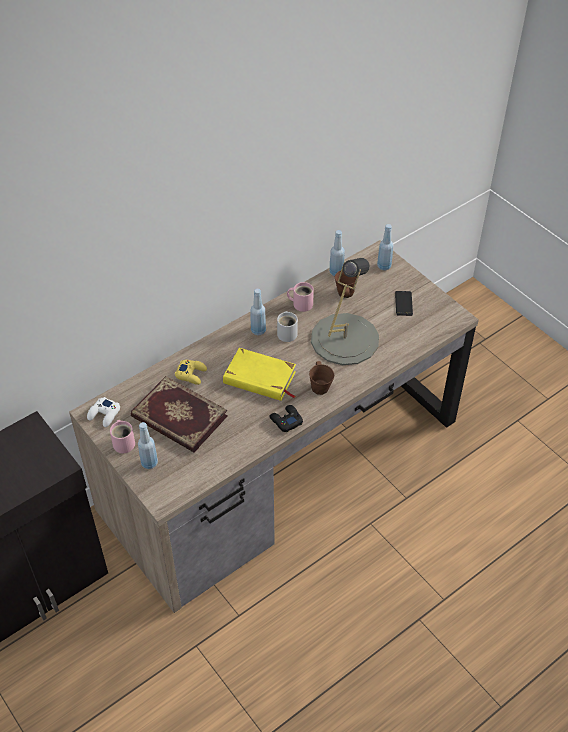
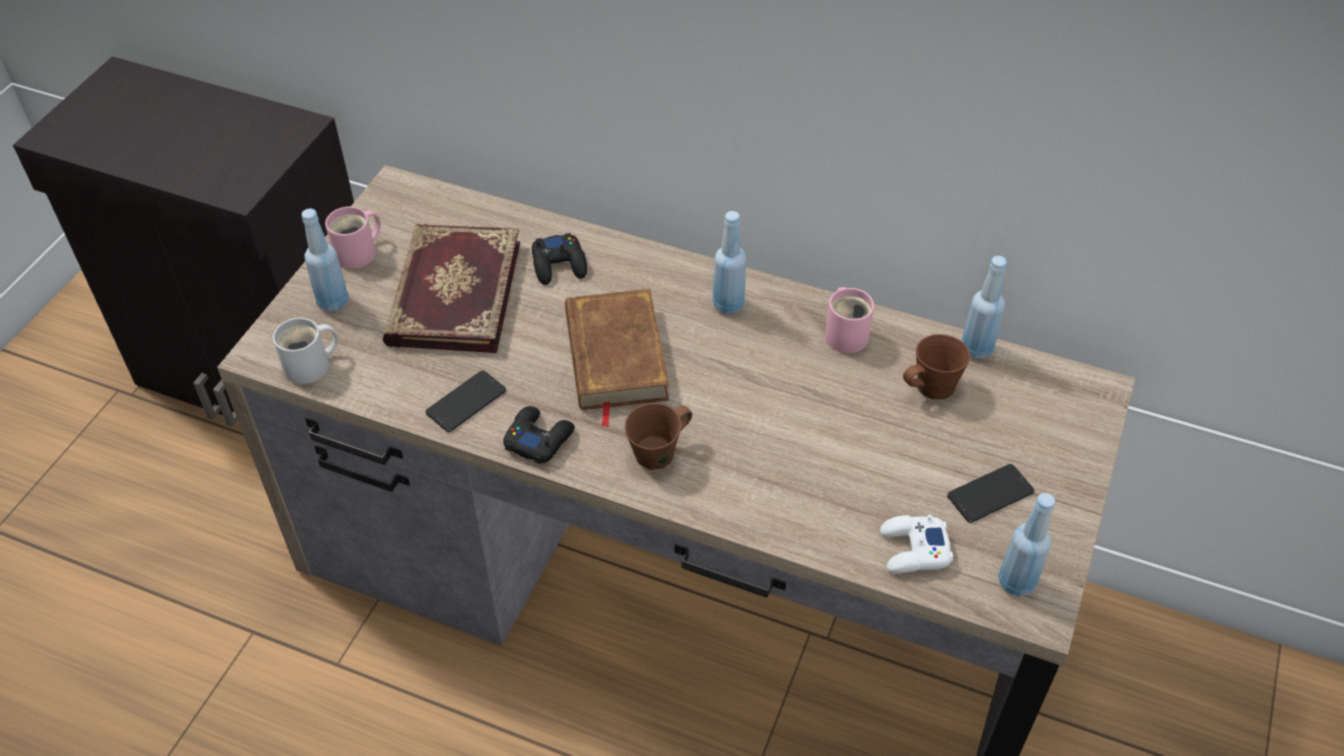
camera: 60 degrees right, 0 degrees up
white game controller [87,397,120,427] -> white game controller moved to [880,514,953,573]
yellow game controller [175,360,207,385] -> black game controller [532,233,587,285]
yellow book [223,348,296,401] -> brown book [565,289,669,427]
white mug [277,311,298,342] -> white mug moved to [273,318,338,384]
grey table lamp [311,258,379,365] -> none
blue bottle [377,224,393,270] -> blue bottle moved to [998,493,1055,596]
none -> phone [425,370,506,432]

